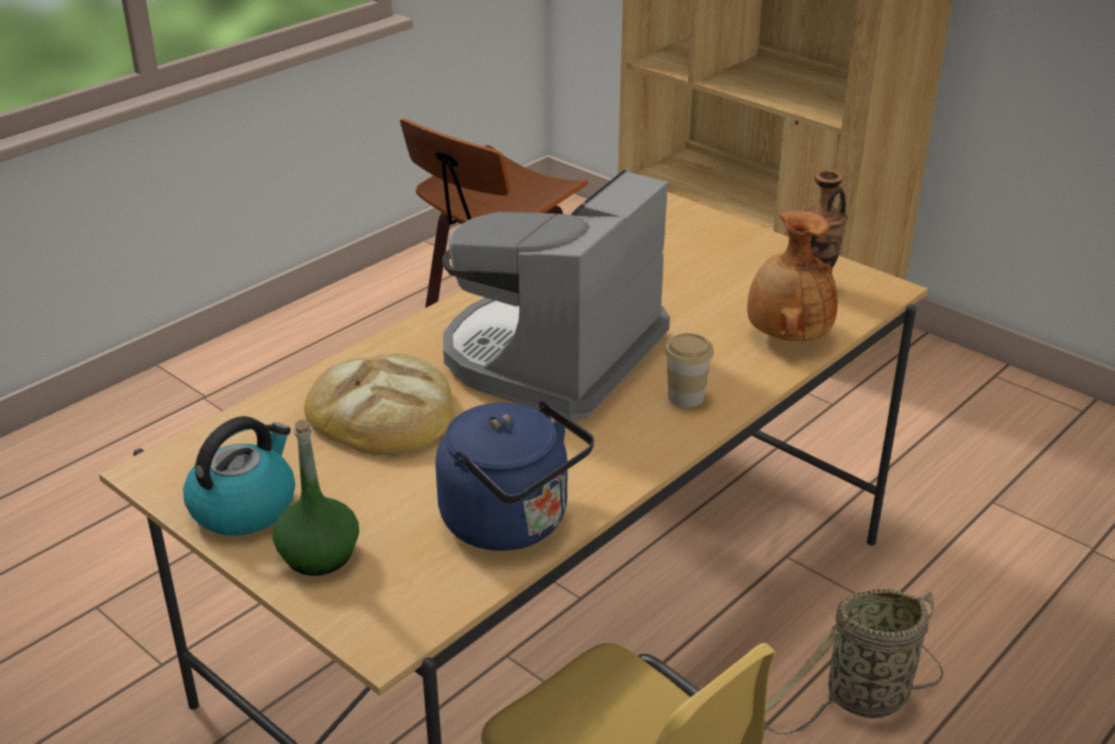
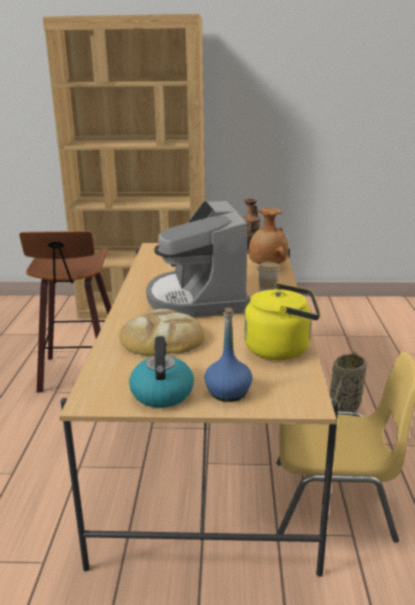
camera: 40 degrees left, 10 degrees down
green bottle [273,419,359,576] -> blue bottle [204,307,253,402]
blue kettle [436,400,594,551] -> yellow kettle [244,283,320,360]

